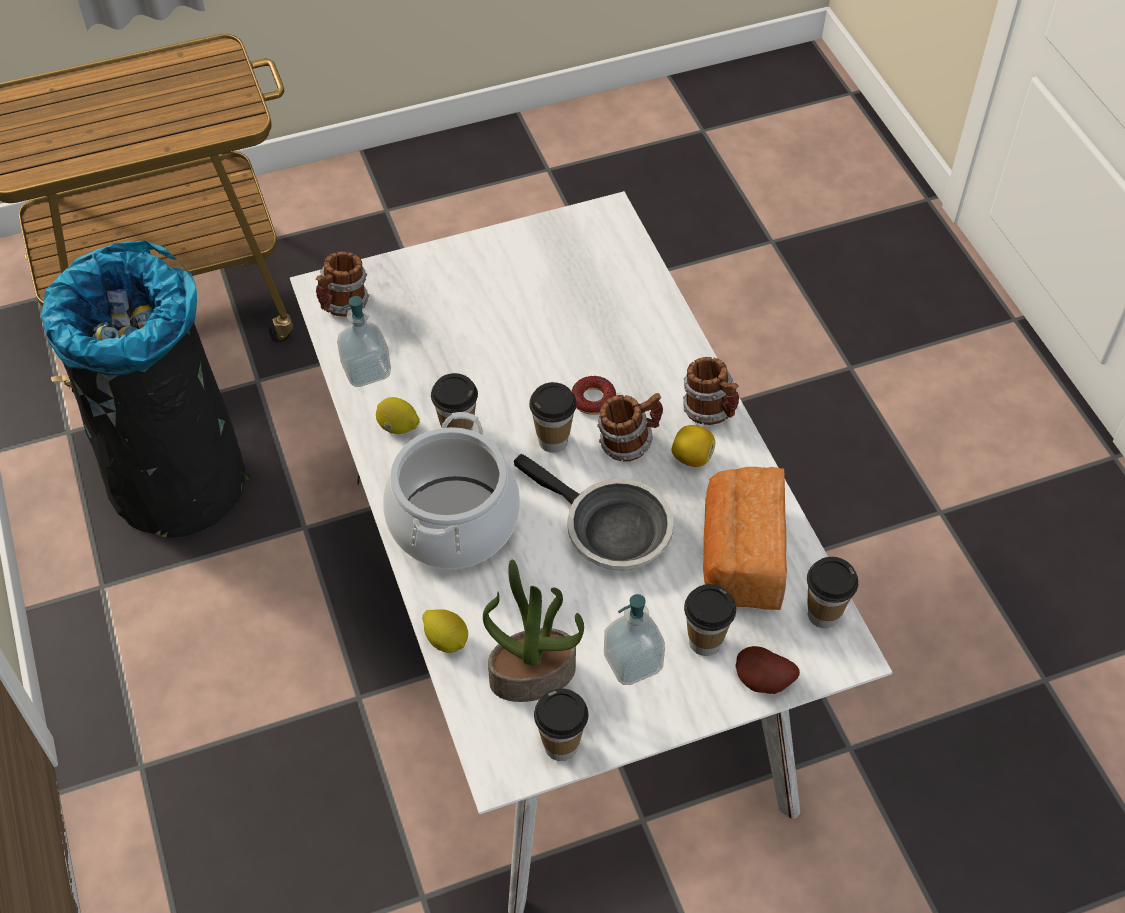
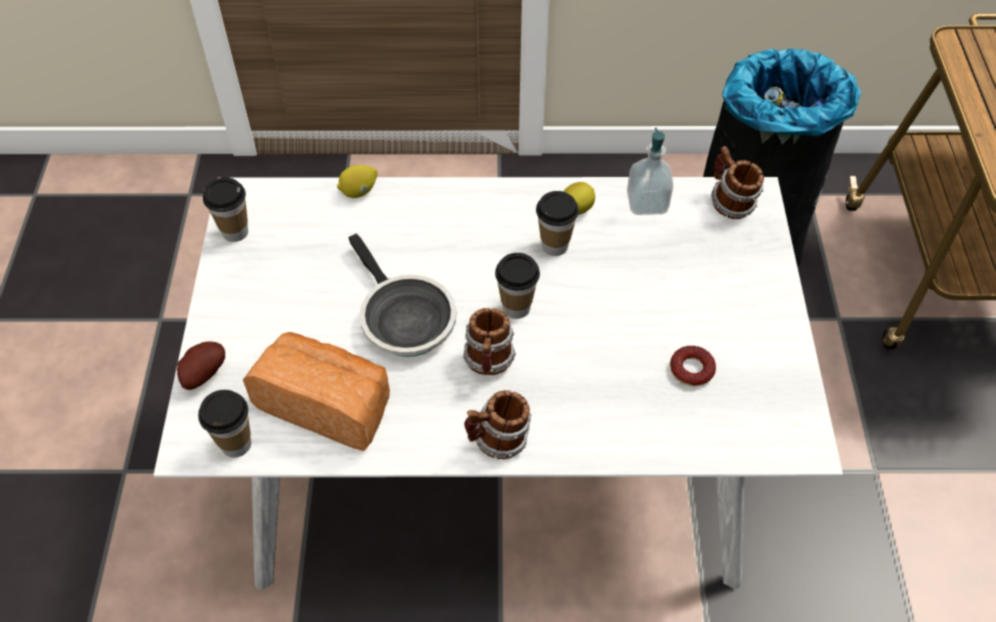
camera: 110 degrees right, 0 degrees up
cooking pot [383,412,520,569] -> none
potted plant [483,560,584,702] -> none
frying pan [514,454,674,570] -> frying pan turned 90 degrees counterclockwise [349,234,457,357]
donut [571,376,616,415] -> donut moved to [670,346,716,386]
soap dispenser [604,594,665,685] -> none
lemon [671,425,715,467] -> none
cup [684,584,736,656] -> none

